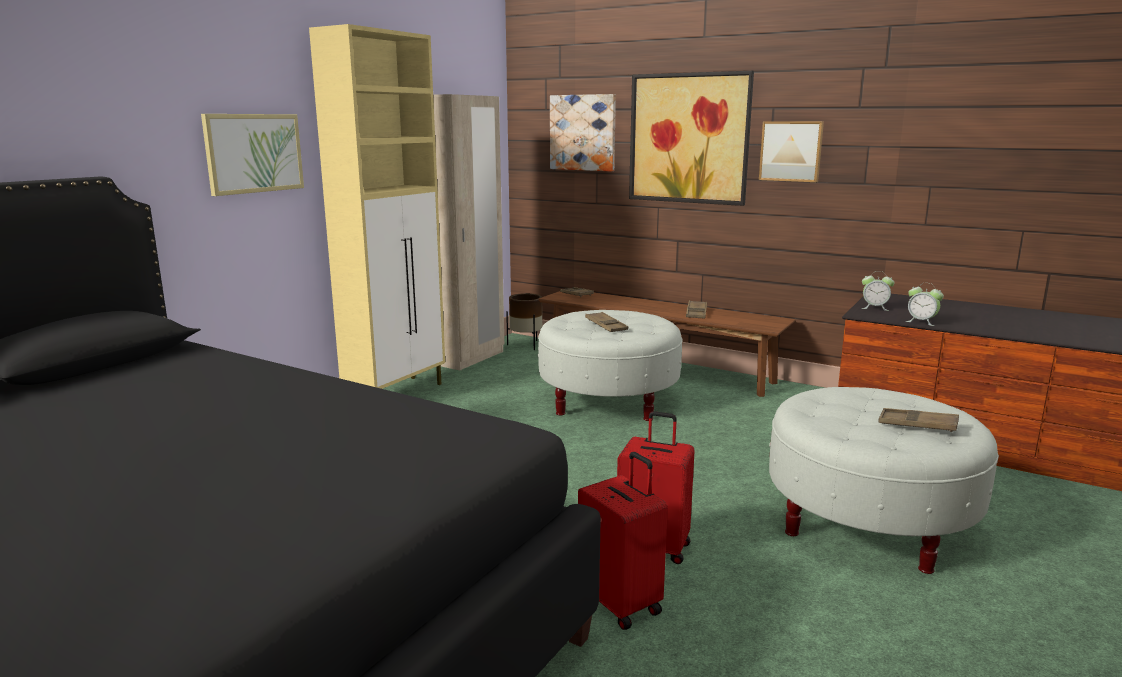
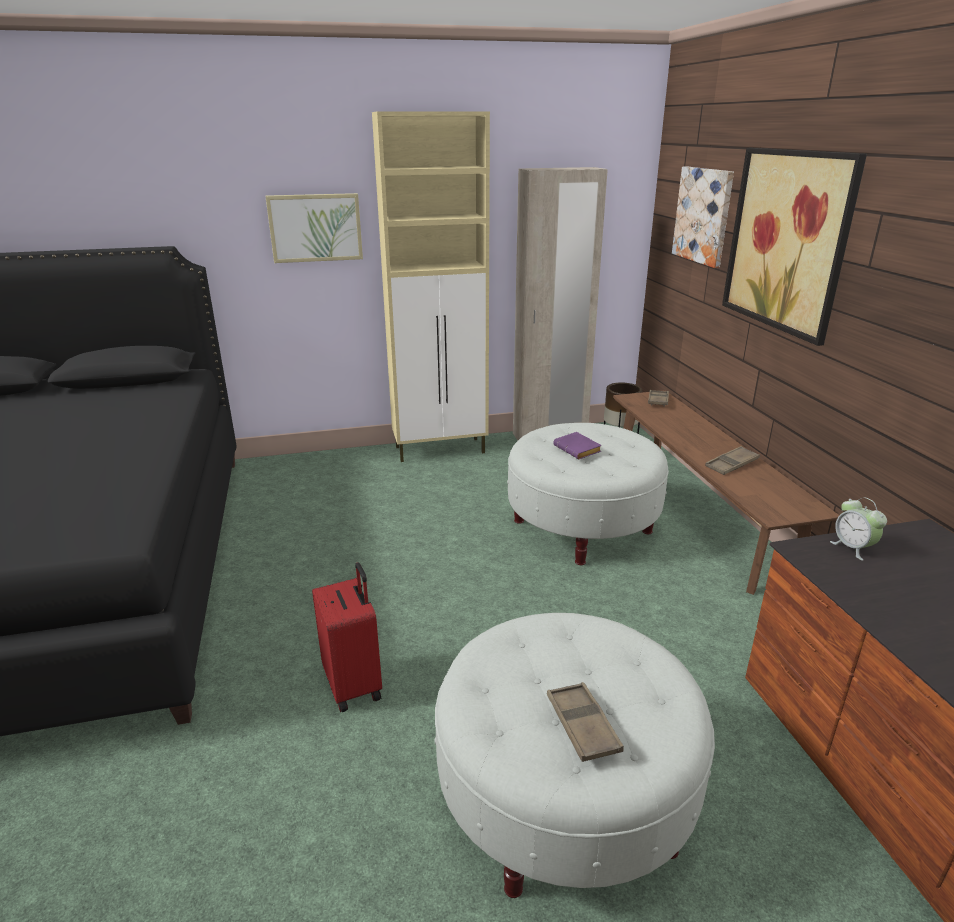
camera: 45 degrees right, 10 degrees up
red suitcase [578,452,668,630] -> none
brown tray [585,312,628,332] -> purple book [553,432,602,459]
picture [759,121,824,182] -> none
alarm clock [905,283,944,326] -> none

